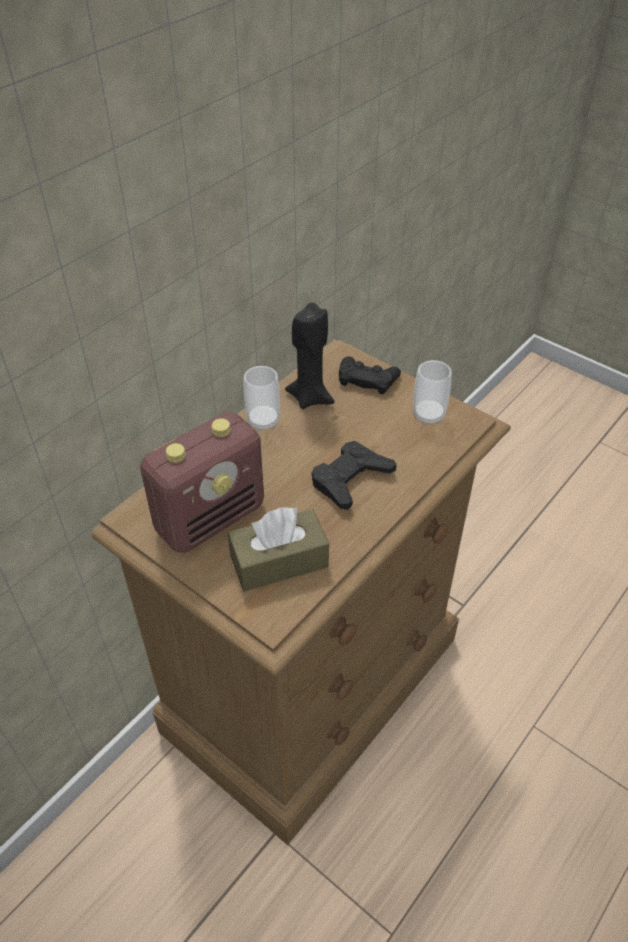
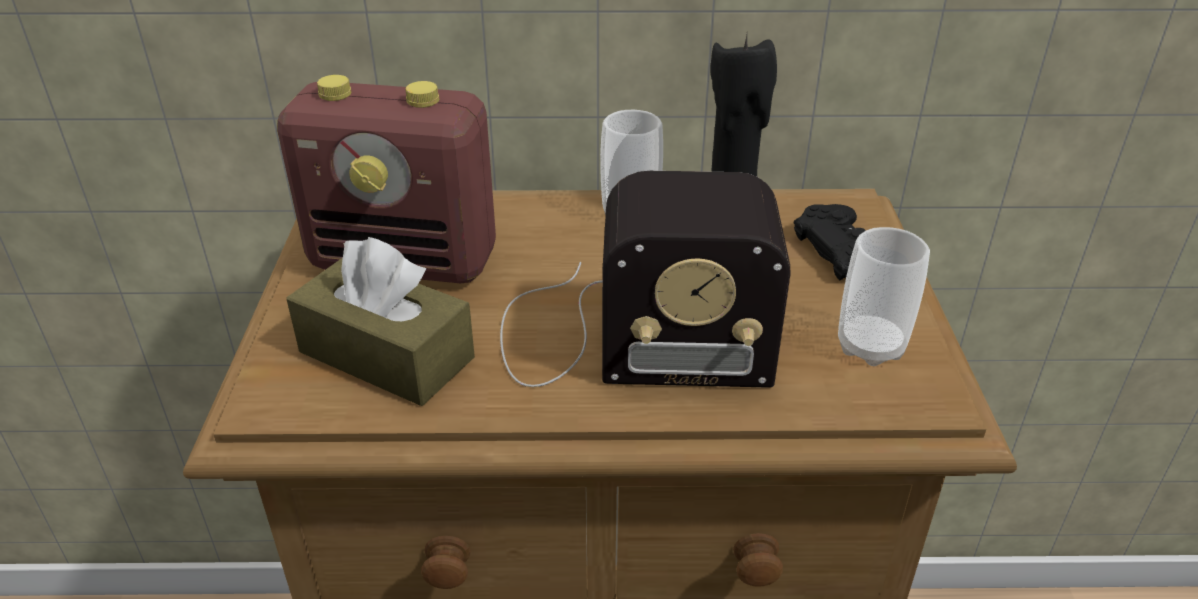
camera: 50 degrees right, 10 degrees down
black game controller [311,441,397,510] -> radio [500,171,790,388]

